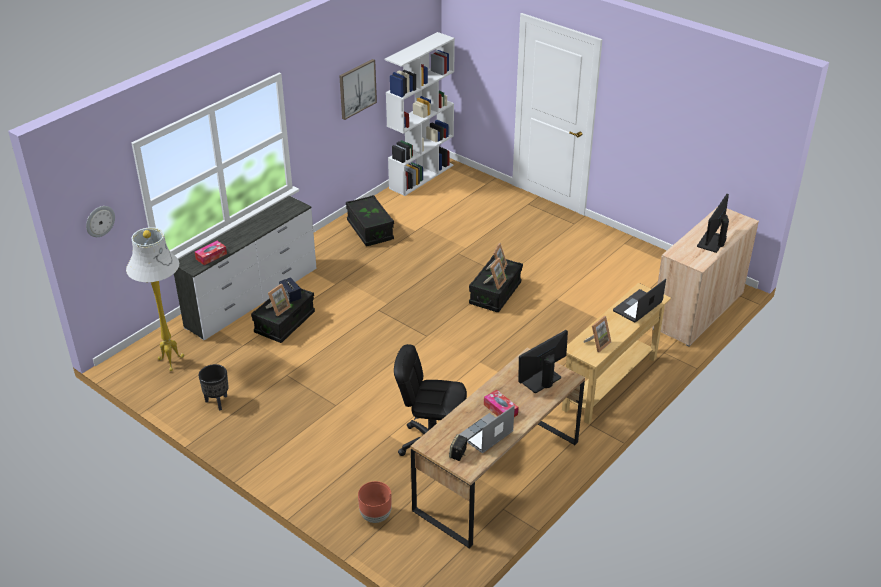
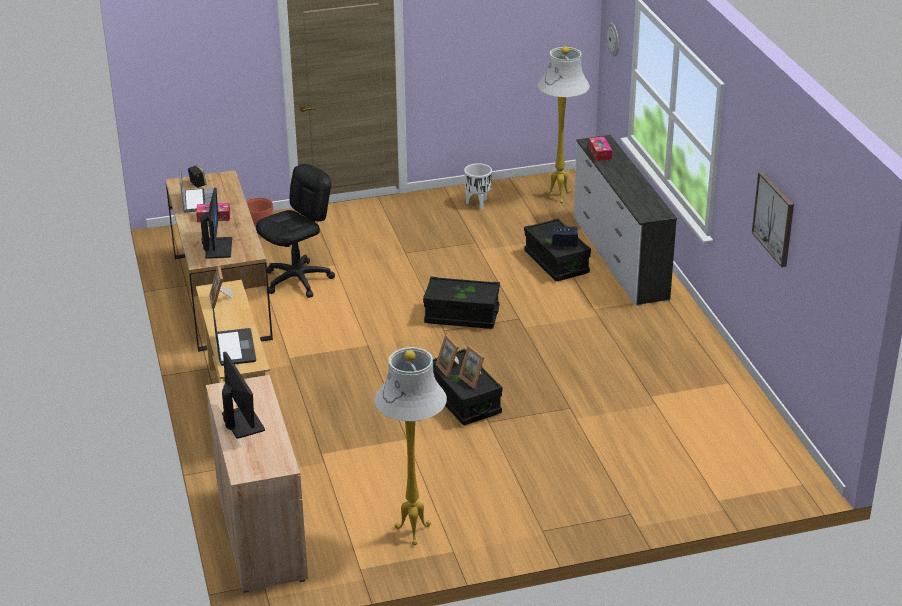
camera: 125 degrees right, 5 degrees down
black planter [199,364,228,411] -> white planter [464,163,492,210]
picture frame [266,284,291,316] -> none
black storage box [346,195,394,246] -> black storage box moved to [423,276,500,329]
white bookcase [385,32,455,196] -> none
none -> white floor lamp [374,347,447,545]

